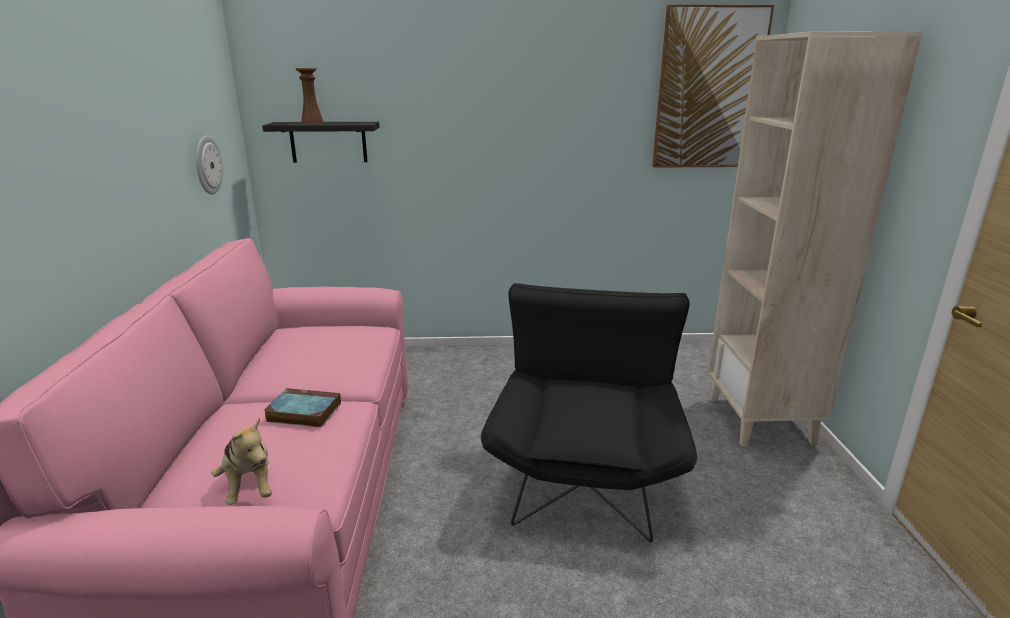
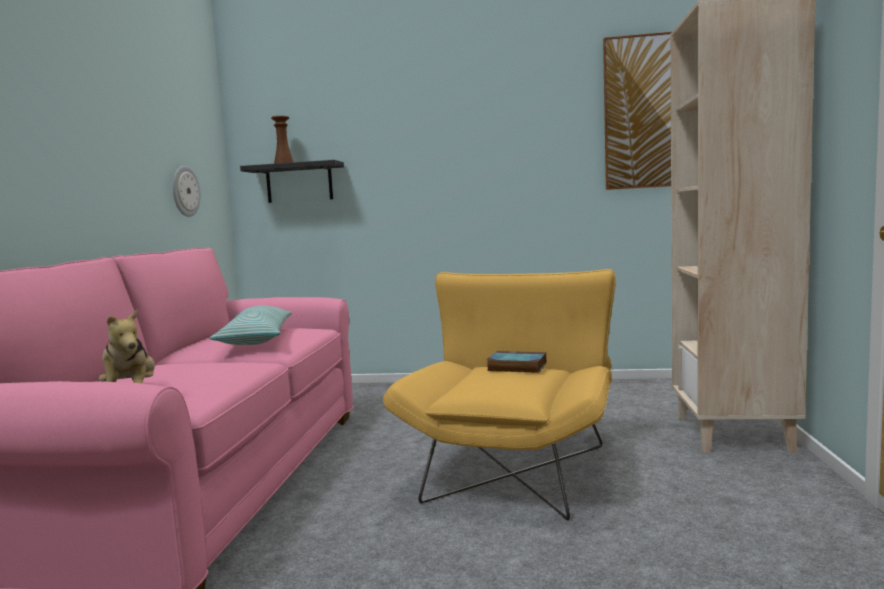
camera: 10 degrees right, 15 degrees down
book [264,388,341,427] -> book moved to [487,351,546,373]
black armchair [481,283,697,542] -> yellow armchair [383,269,616,521]
none -> pillow [210,305,292,345]

